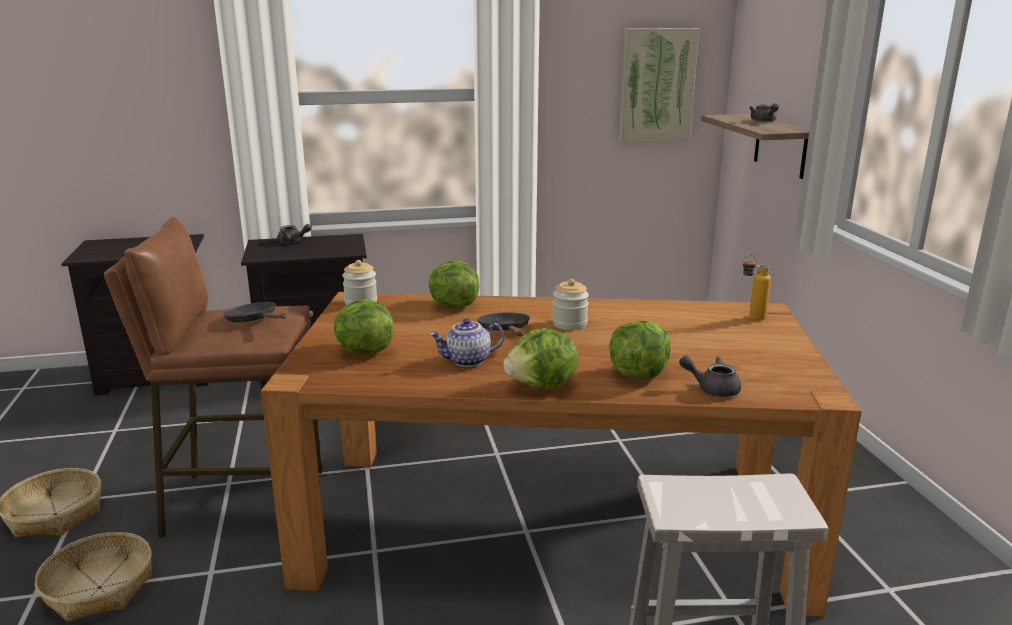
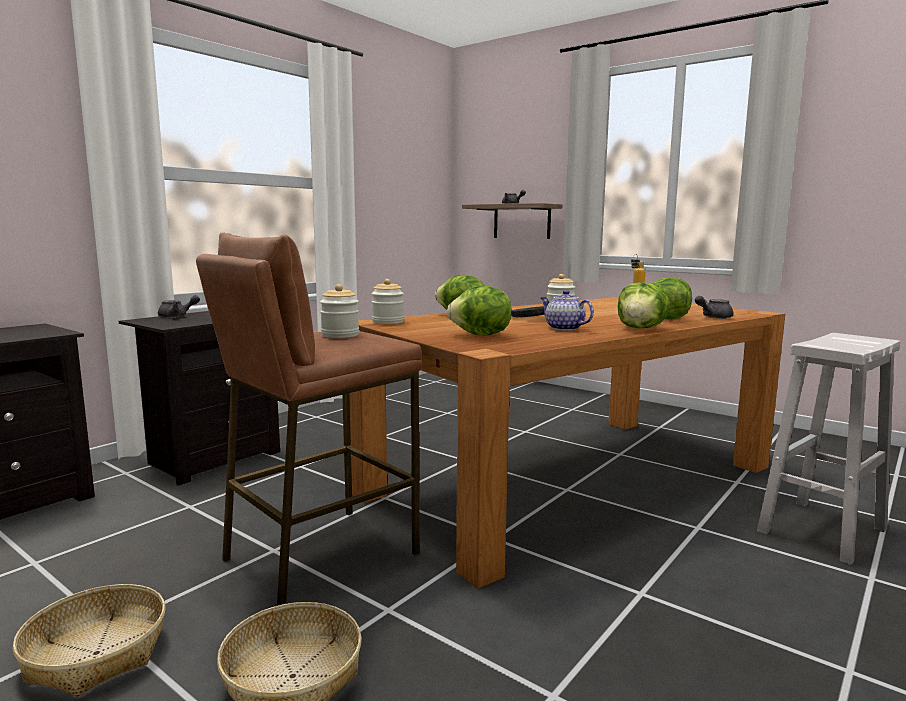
camera: 40 degrees left, 10 degrees down
black frying pan [223,302,287,322] -> jar [320,284,359,338]
teapot [429,318,504,367] -> teapot turned 105 degrees clockwise [541,290,594,331]
picture [619,28,699,142] -> none

